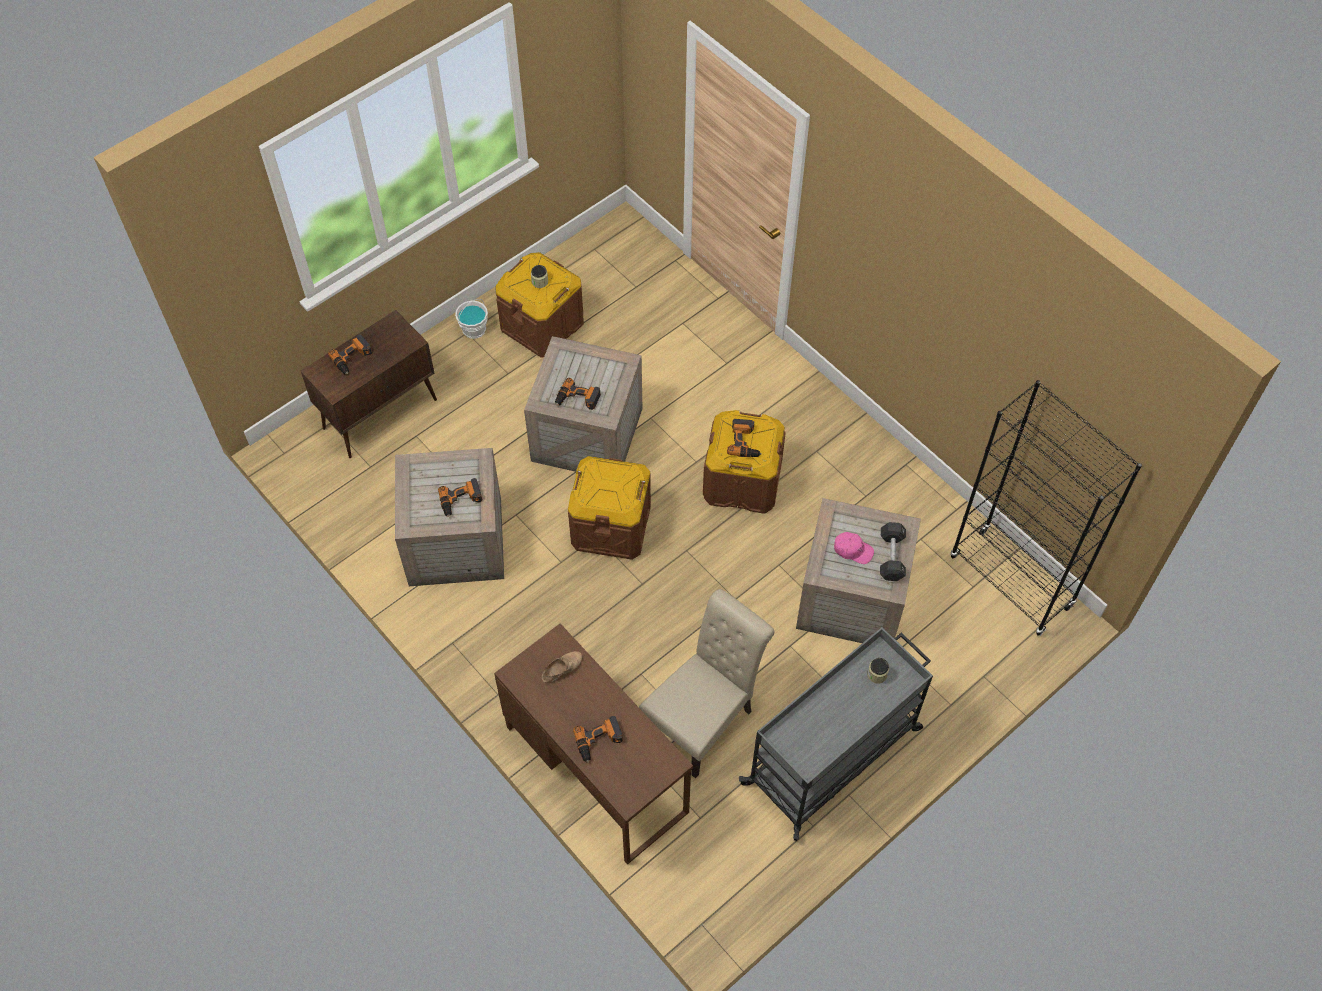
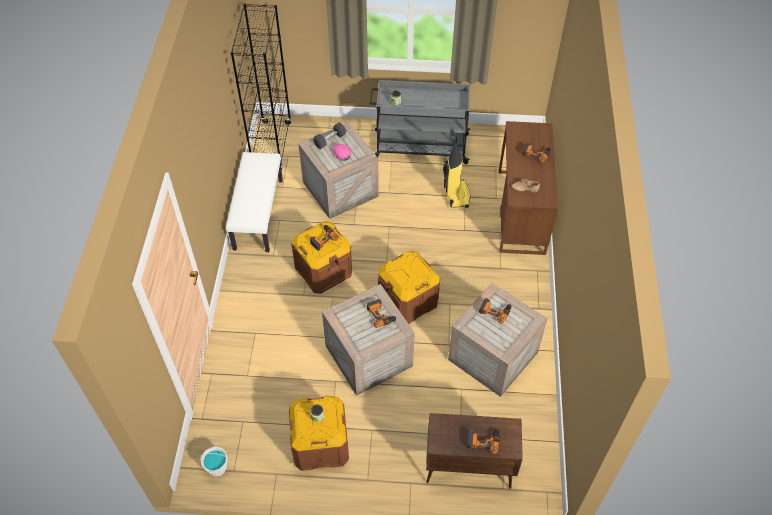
camera: 135 degrees left, 5 degrees down
white bucket [455,299,488,339] -> white bucket moved to [200,447,228,476]
beige chair [639,589,775,779] -> vacuum cleaner [443,128,470,208]
none -> white bench [226,152,283,252]

